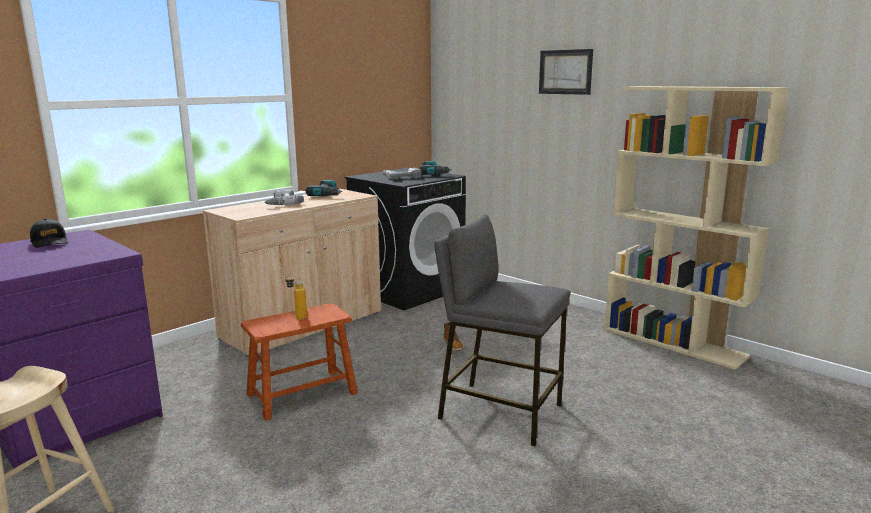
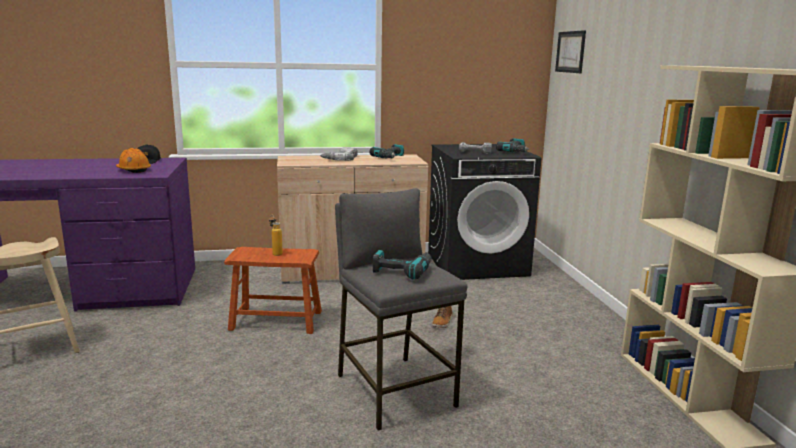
camera: 35 degrees right, 0 degrees up
picture [539,49,593,95] -> picture moved to [555,30,586,73]
none -> orange hard hat [116,148,151,173]
none -> power drill [373,250,432,280]

